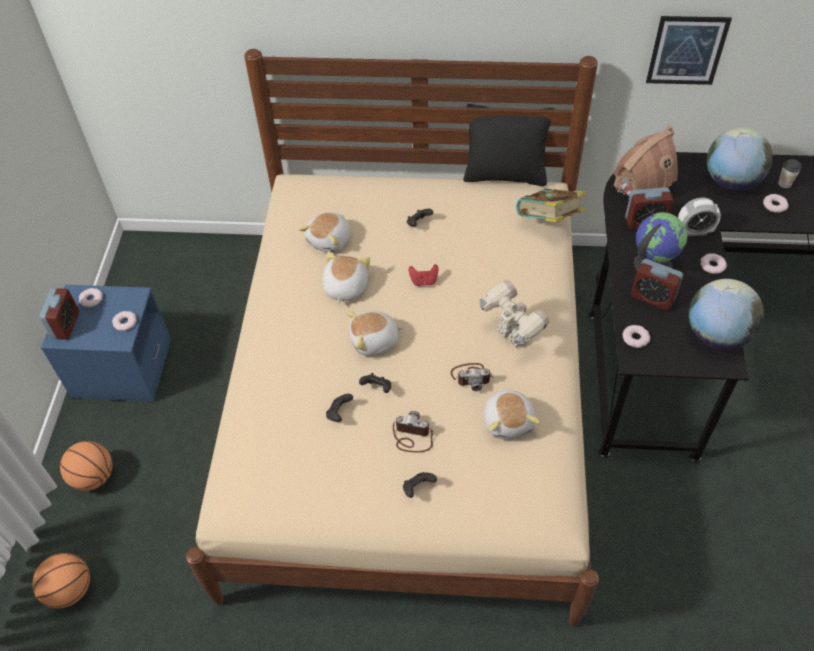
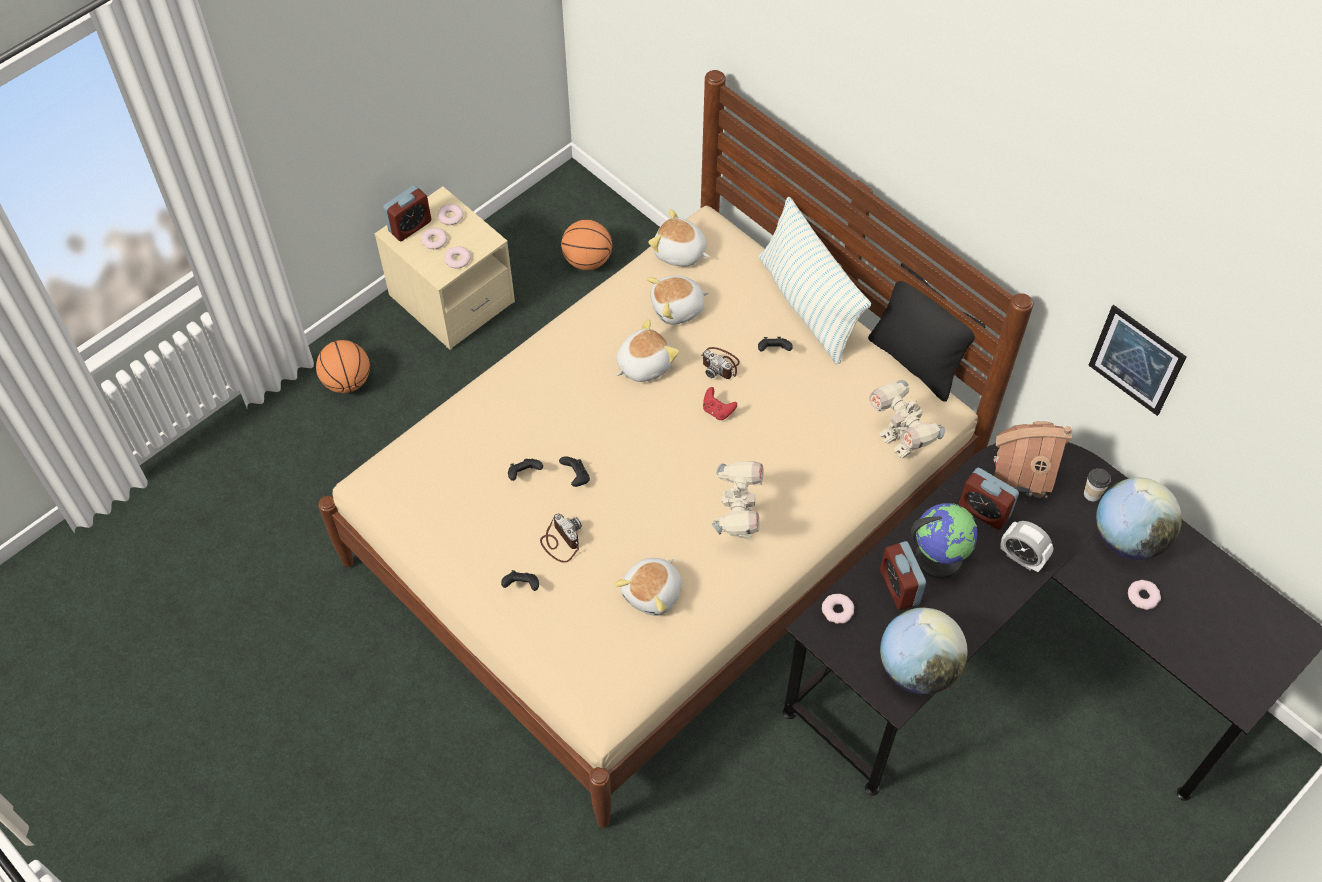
camera: 40 degrees right, 5 degrees up
basketball [32,553,90,608] -> basketball moved to [561,219,612,270]
blue nightstand [41,285,171,402] -> beige nightstand [375,186,515,350]
plush toy [346,311,404,356] -> plush toy moved to [648,209,710,267]
camera [451,363,493,391] -> camera moved to [701,347,740,379]
book [516,189,586,223] -> toy robot [869,380,945,458]
donut [700,253,727,274] -> donut moved to [421,228,448,249]
cup [778,159,801,188] -> cup moved to [1084,468,1111,501]
none -> pillow [759,197,871,364]

